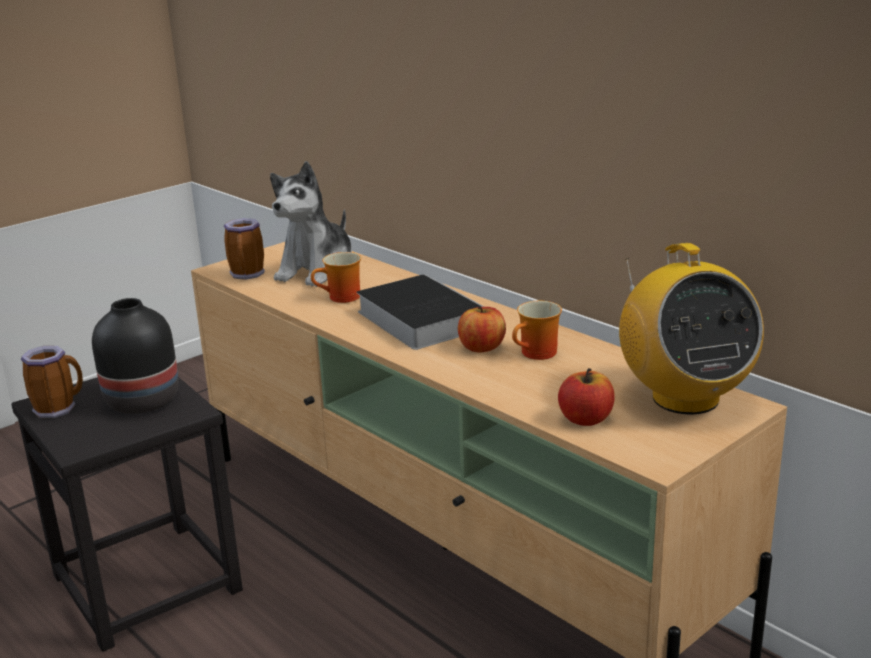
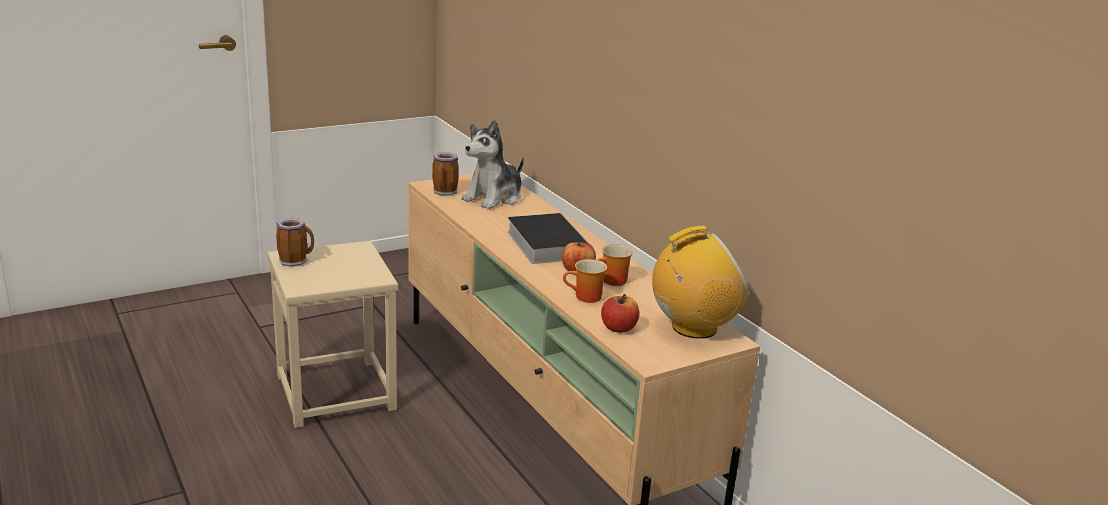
camera: 10 degrees right, 0 degrees up
black stool [11,377,243,652] -> beige stool [267,241,398,428]
black vase [92,298,178,414] -> none
mug [311,252,361,303] -> mug moved to [563,259,607,303]
radio [619,243,764,414] -> radio turned 105 degrees counterclockwise [652,226,749,339]

